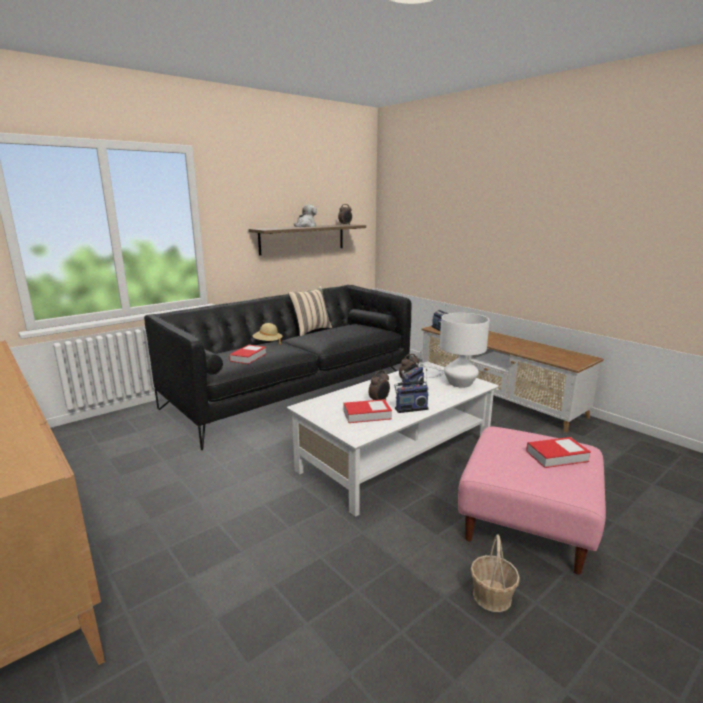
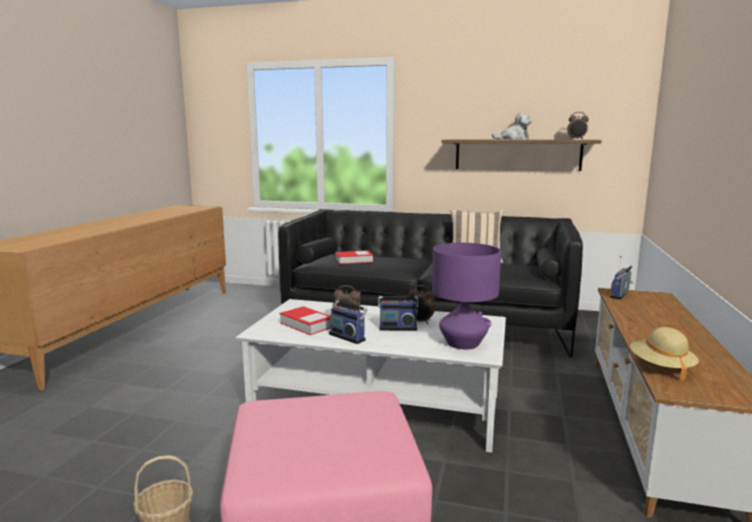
camera: 55 degrees right, 5 degrees down
beige hat [253,323,282,345] -> beige hat moved to [630,327,699,381]
white table lamp [419,313,489,388] -> purple table lamp [432,243,501,349]
book [526,437,591,468] -> none

